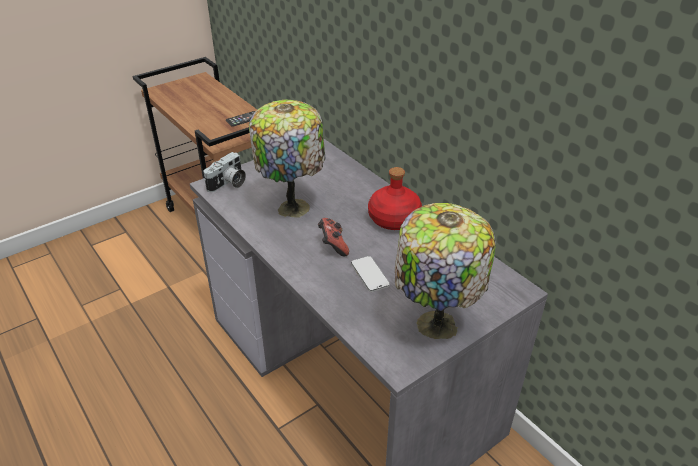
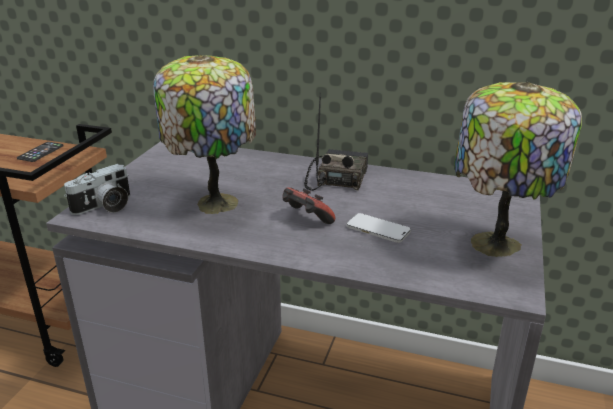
camera: 35 degrees left, 10 degrees down
camera [203,152,246,192] -> camera turned 45 degrees clockwise [64,164,130,215]
red bottle [368,167,422,230] -> radio [304,92,369,191]

